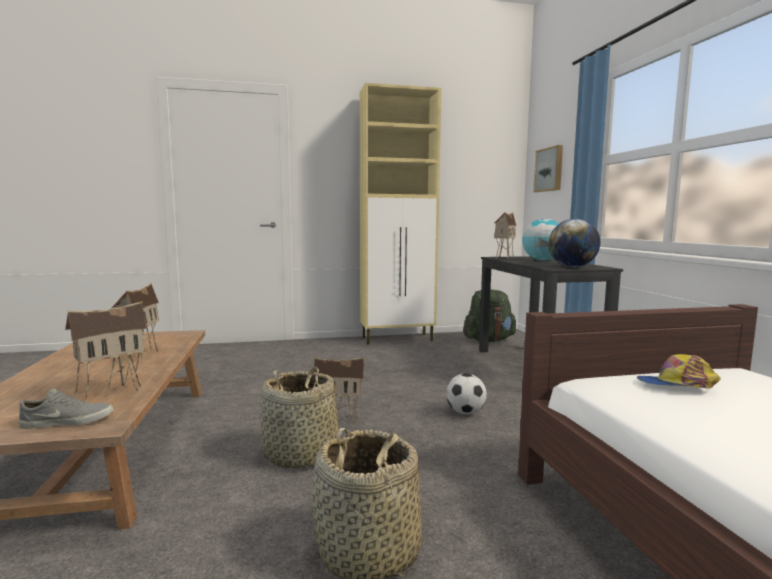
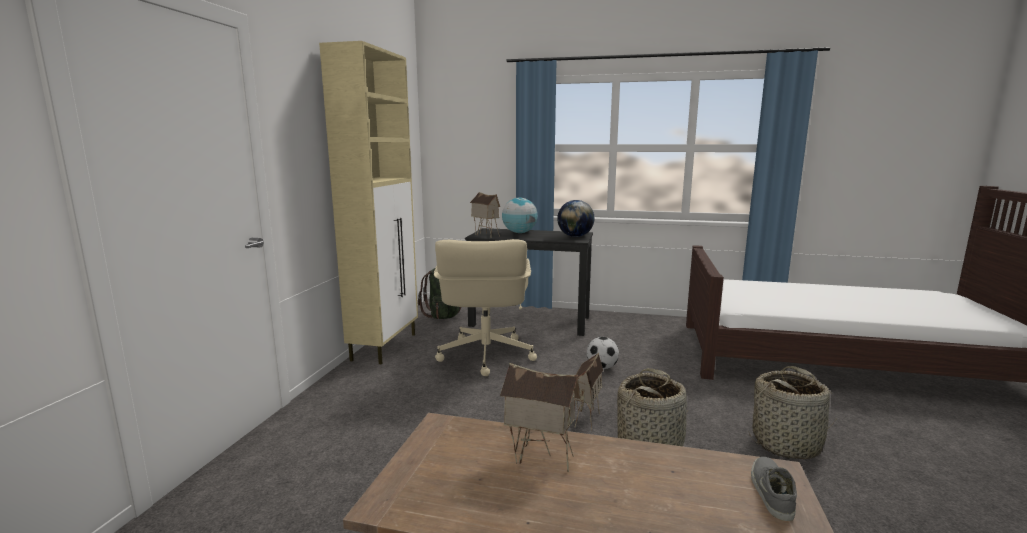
camera: 65 degrees left, 5 degrees up
toy house [65,301,147,402] -> none
picture [533,145,563,192] -> none
cap [637,354,721,389] -> none
none -> beige office chair [434,239,537,376]

